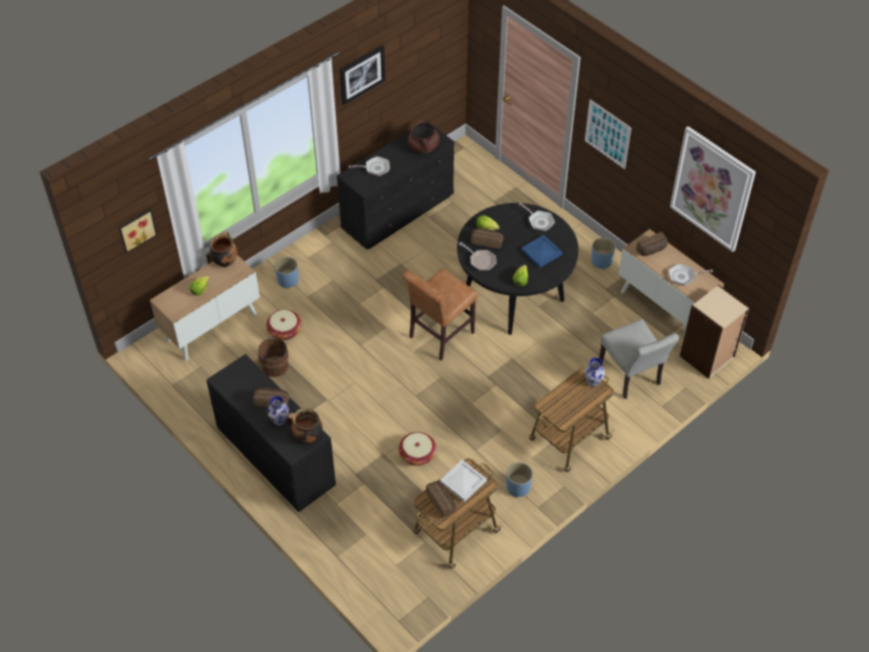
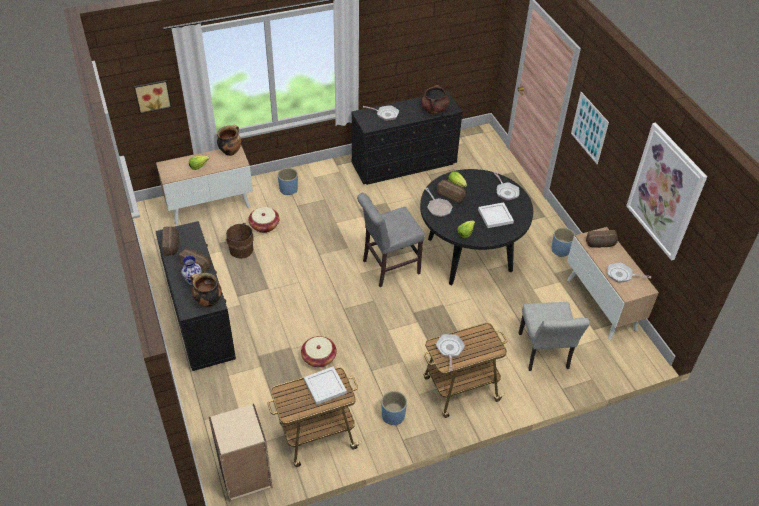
camera: 20 degrees right, 5 degrees down
picture [340,45,385,105] -> none
brown chair [402,268,477,360] -> grey chair [357,193,425,287]
bread [426,481,456,517] -> bread moved to [162,227,179,256]
blue tray [521,235,562,268] -> white tray [478,202,514,228]
vase [584,357,605,387] -> none
beige bookcase [680,285,750,379] -> beige bookcase moved to [209,404,273,502]
none -> frying pan [436,334,465,371]

